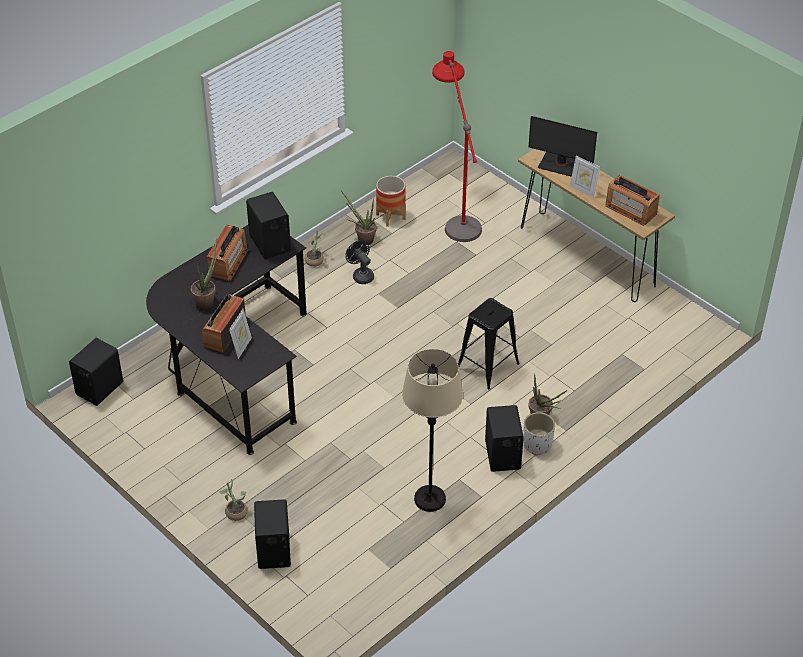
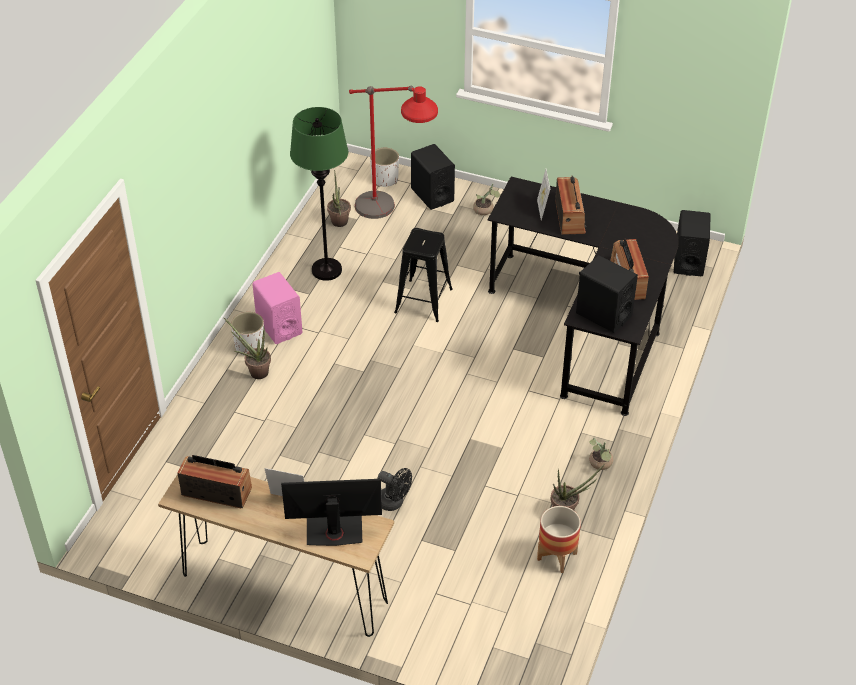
camera: 155 degrees right, 0 degrees up
potted plant [191,238,217,309] -> potted plant moved to [327,170,351,227]
black fan [345,240,374,284] -> black fan moved to [378,468,412,511]
beige floor lamp [402,349,463,512] -> green floor lamp [290,107,348,281]
red floor lamp [432,51,482,242] -> red floor lamp moved to [349,86,438,219]
black stool [458,298,520,389] -> black stool moved to [394,228,453,322]
black speaker [485,405,524,472] -> pink speaker [252,272,302,344]
none -> white planter [370,148,399,187]

